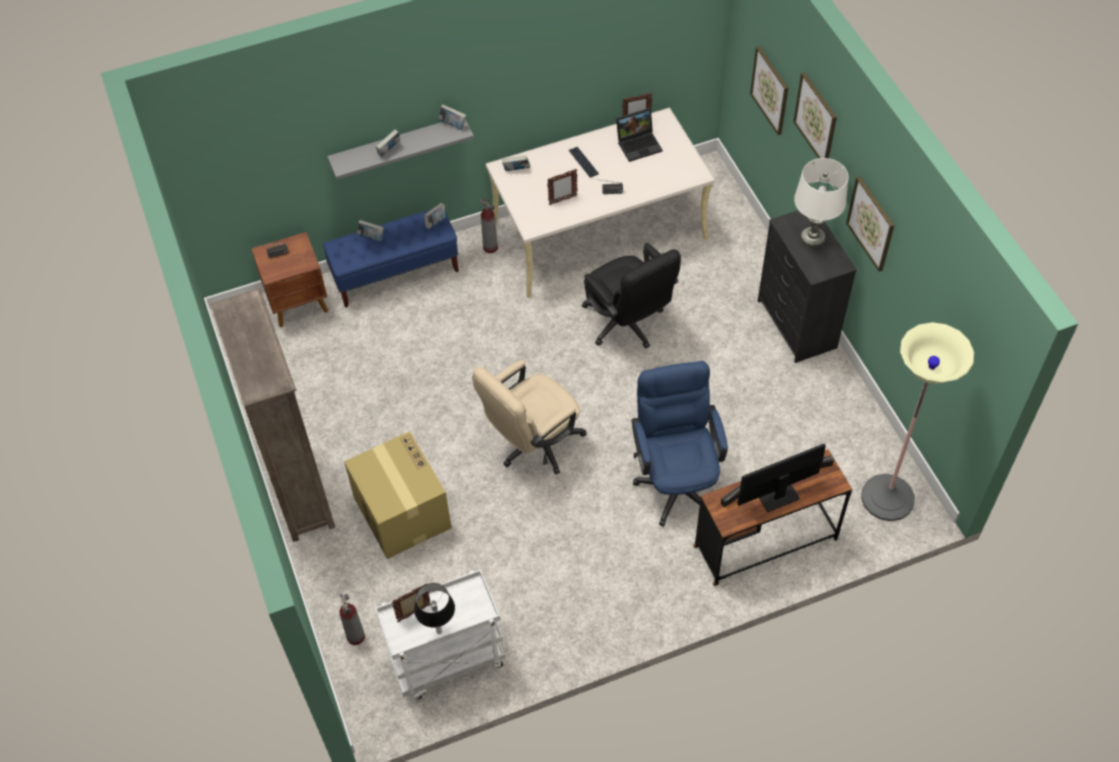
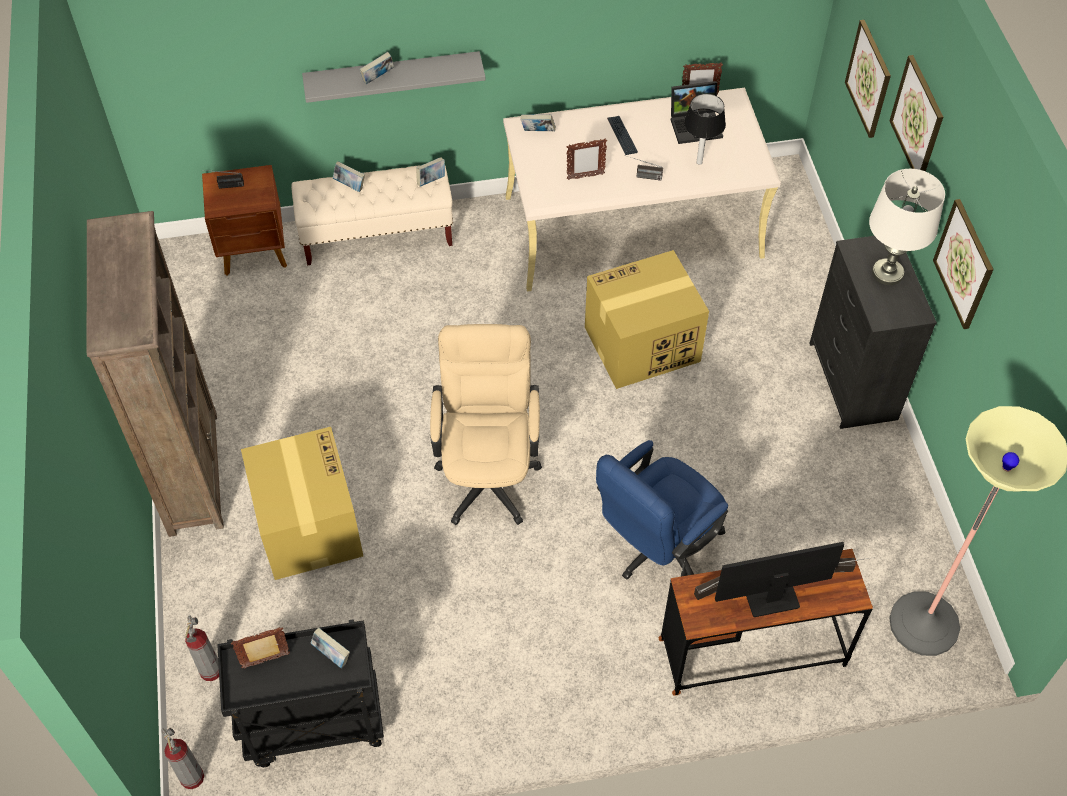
camera: 10 degrees right, 0 degrees up
blue bench [323,209,459,308] -> beige bench [291,165,453,265]
white cart [375,569,505,700] -> black cart [217,619,384,767]
table lamp [414,583,455,634] -> table lamp moved to [684,94,726,165]
book [438,104,466,130] -> book moved to [311,627,350,668]
beige office chair [472,360,586,475] -> beige office chair turned 120 degrees clockwise [430,324,542,525]
fire extinguisher [479,198,498,253] -> fire extinguisher moved to [161,728,204,789]
black office chair [582,243,681,348] -> cardboard box [585,250,709,389]
blue office chair [632,361,728,527] -> blue office chair turned 135 degrees counterclockwise [596,440,728,580]

